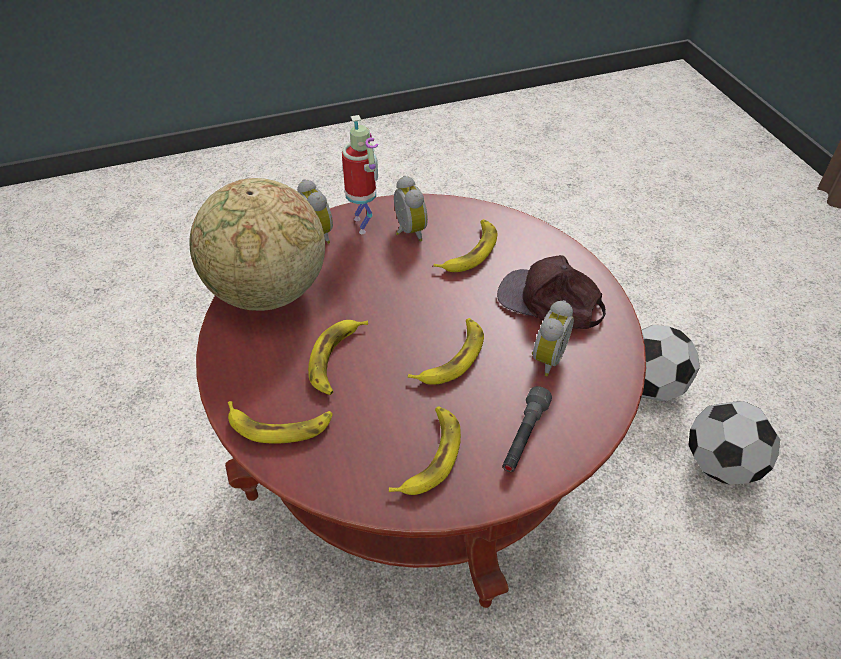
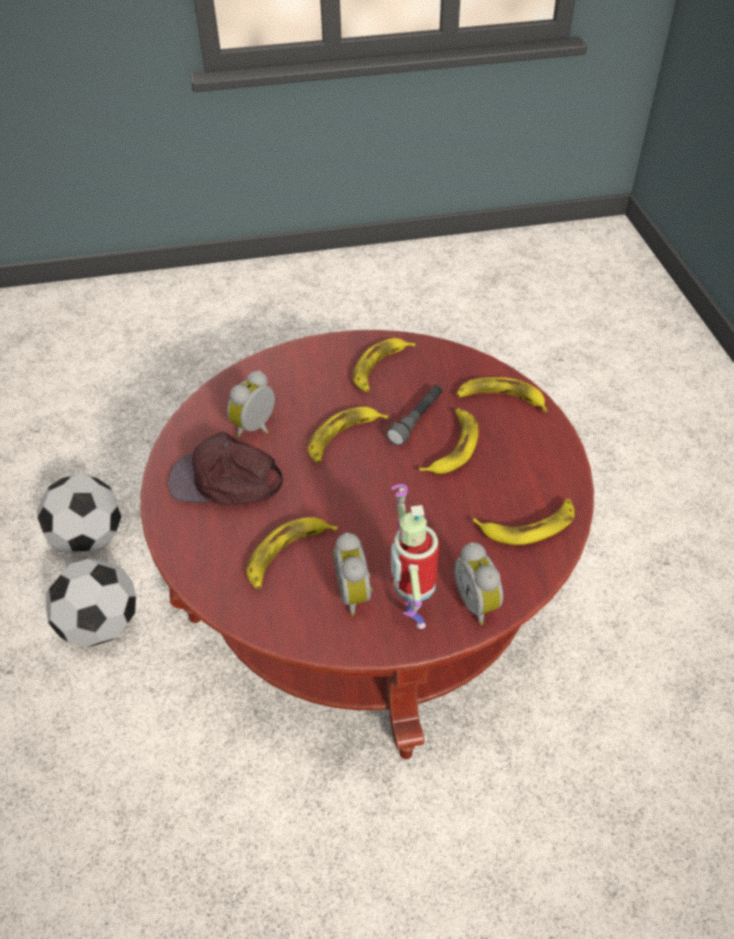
camera: 170 degrees left, 0 degrees up
globe [189,178,325,311] -> banana [473,499,575,545]
brown cap [497,255,606,329] -> brown cap turned 150 degrees clockwise [168,431,283,505]
grey flashlight [502,386,552,472] -> grey flashlight moved to [386,385,443,446]

